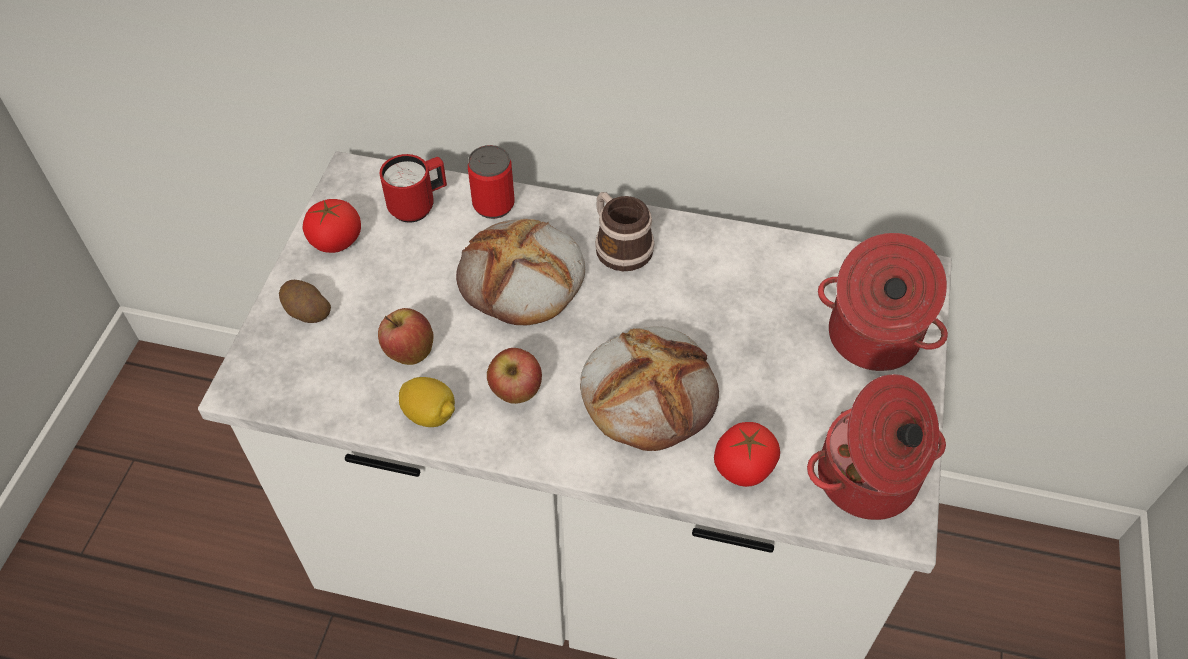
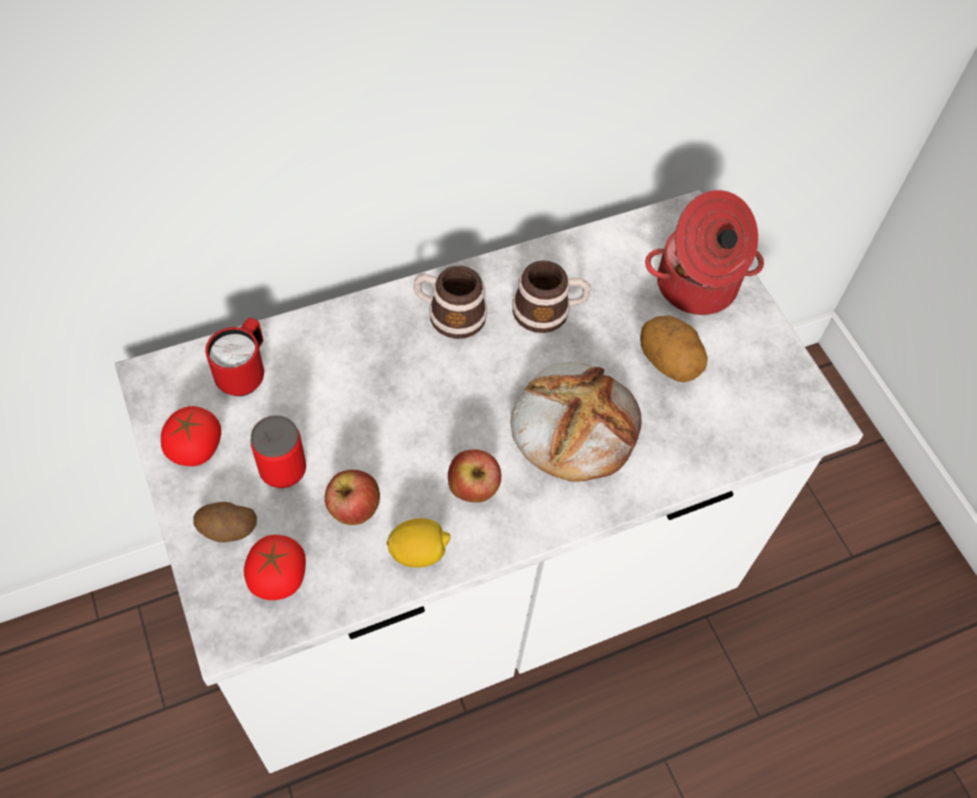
camera: 40 degrees left, 5 degrees up
bread [456,219,585,325] -> none
can [468,145,515,219] -> can moved to [250,415,306,488]
tomato [714,422,780,487] -> tomato moved to [244,535,306,600]
cooking pot [807,374,946,520] -> none
none -> mug [512,260,591,333]
none -> potato [640,316,708,382]

